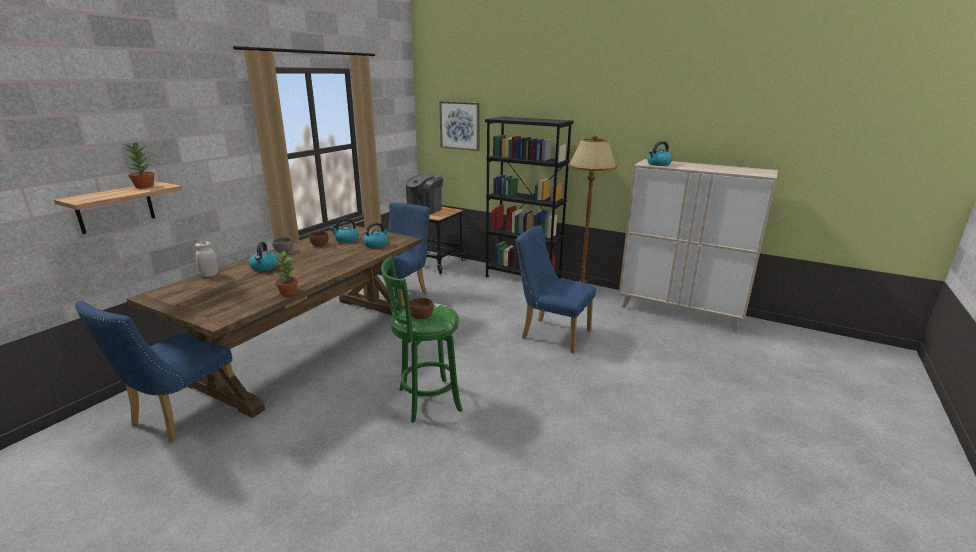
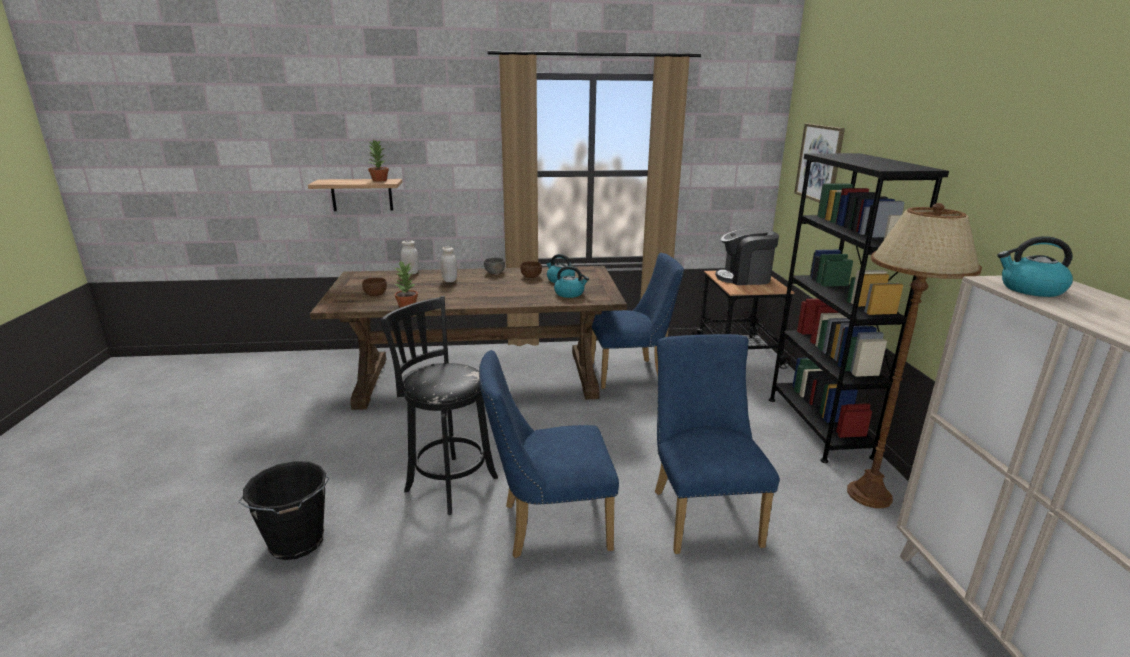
camera: 55 degrees right, 0 degrees up
blue chair [75,301,234,442] -> blue chair moved to [479,350,619,558]
kettle [249,242,278,271] -> white jar [440,247,457,282]
green stool [381,256,462,423] -> black stool [381,296,498,515]
brown bowl [409,298,434,319] -> brown bowl moved to [362,278,387,296]
none -> black bucket [238,461,330,560]

